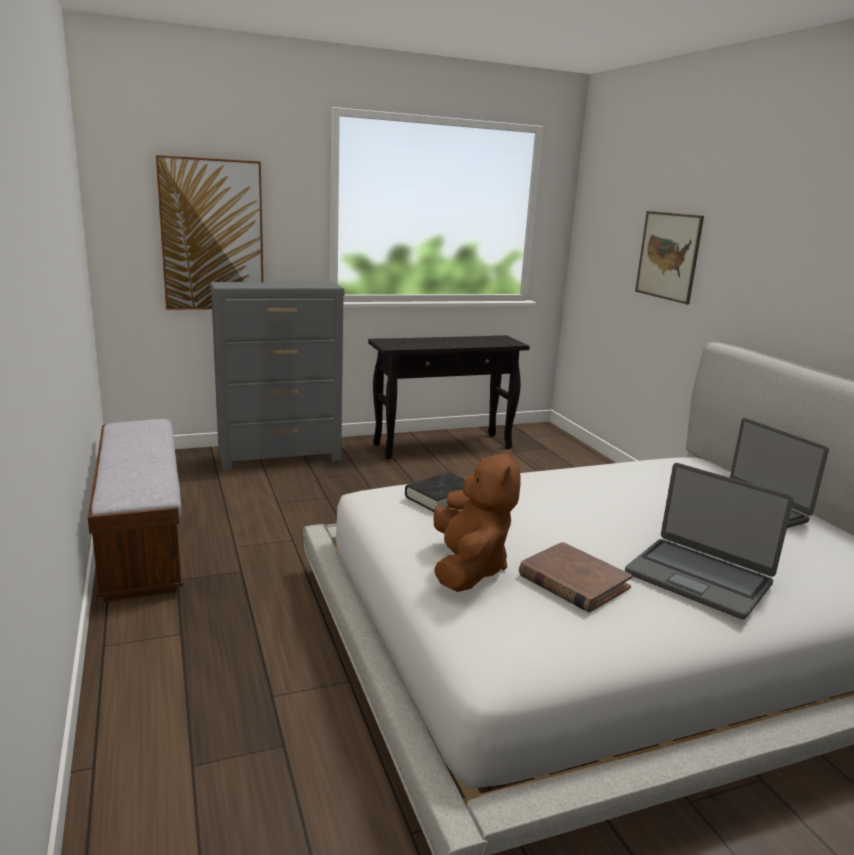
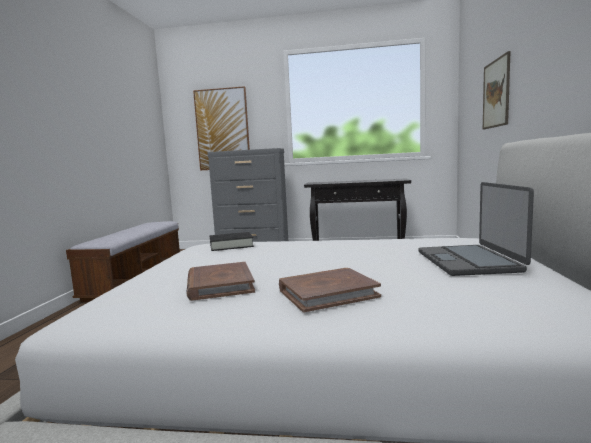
camera: 30 degrees right, 10 degrees down
brown plush toy [433,449,520,592] -> none
laptop [625,463,794,620] -> brown book [279,268,381,312]

